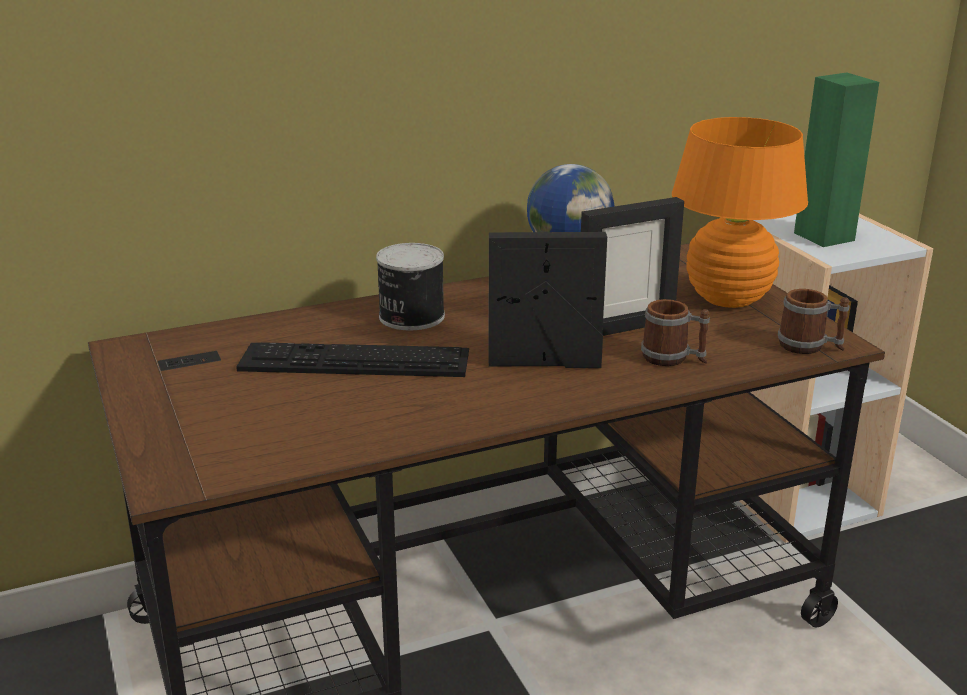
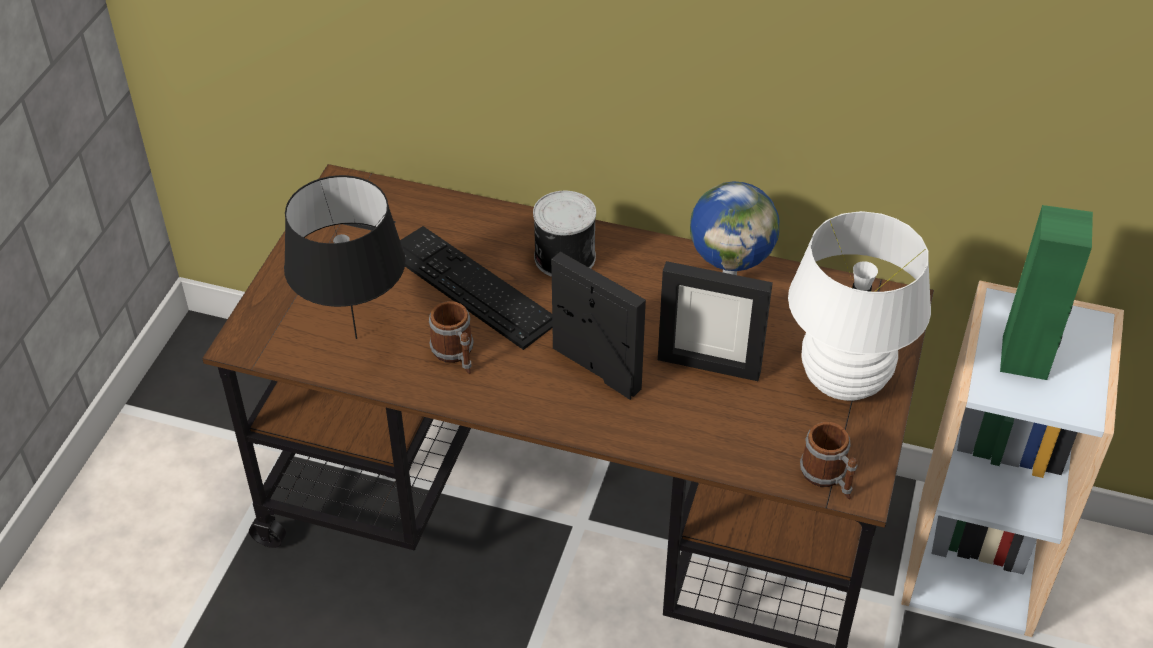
camera: 40 degrees right, 20 degrees up
mug [641,299,710,366] -> mug moved to [429,301,473,374]
orange table lamp [672,117,808,308] -> white table lamp [788,211,931,401]
none -> black table lamp [284,175,406,339]

